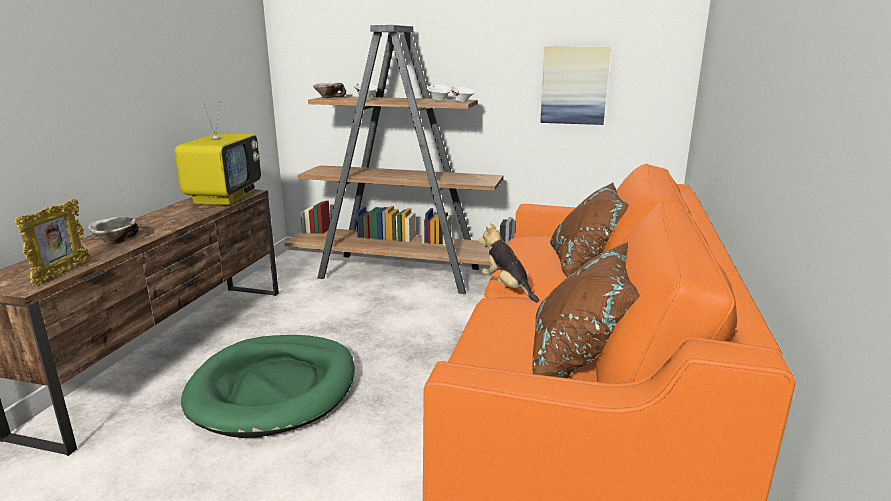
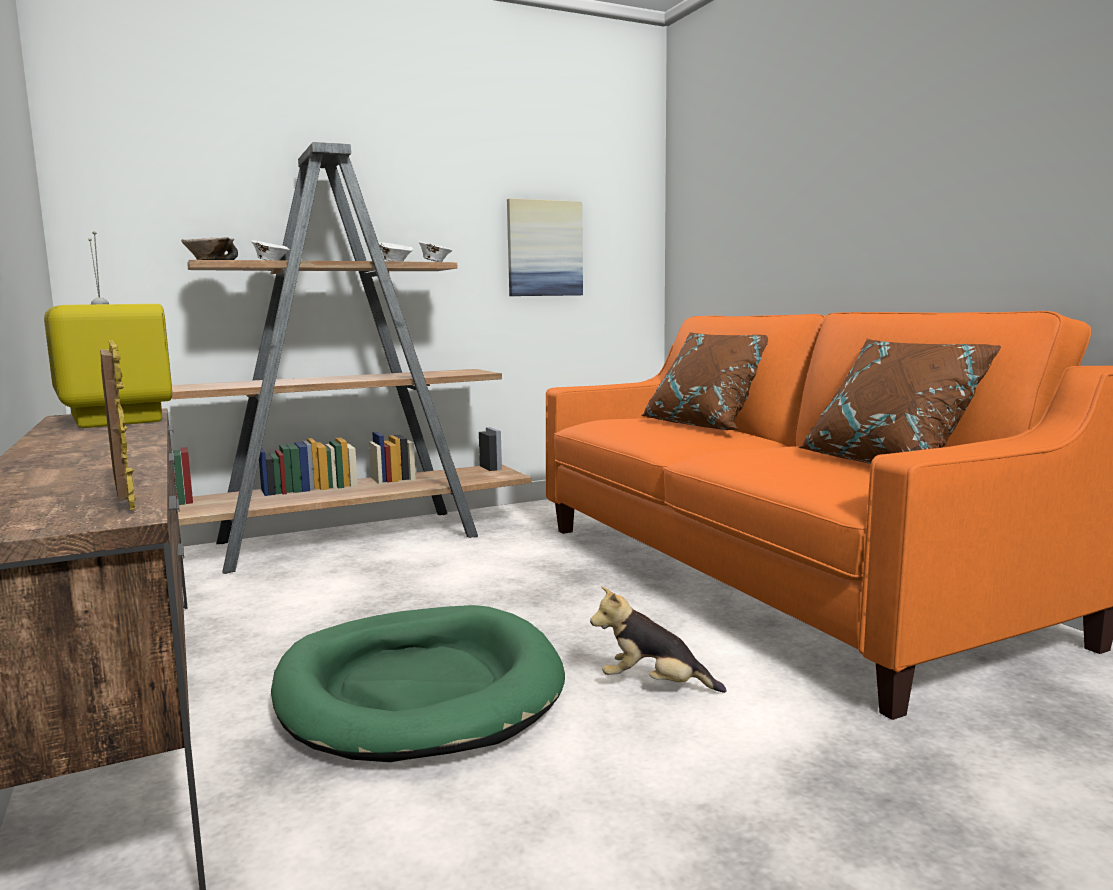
camera: 40 degrees left, 10 degrees down
bowl [88,216,139,244] -> none
plush toy [478,223,539,302] -> plush toy moved to [590,587,726,693]

